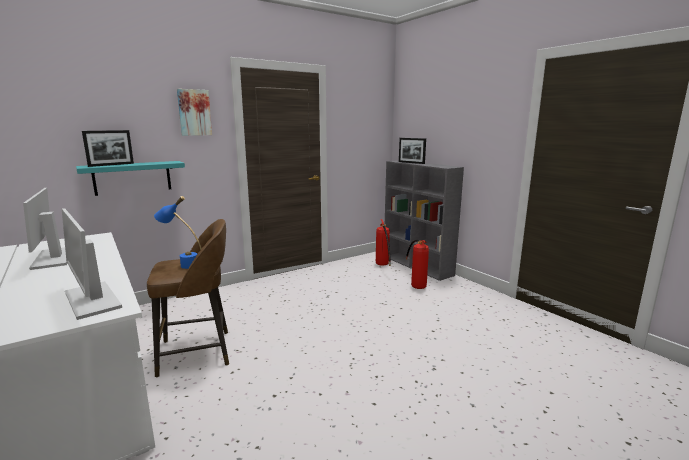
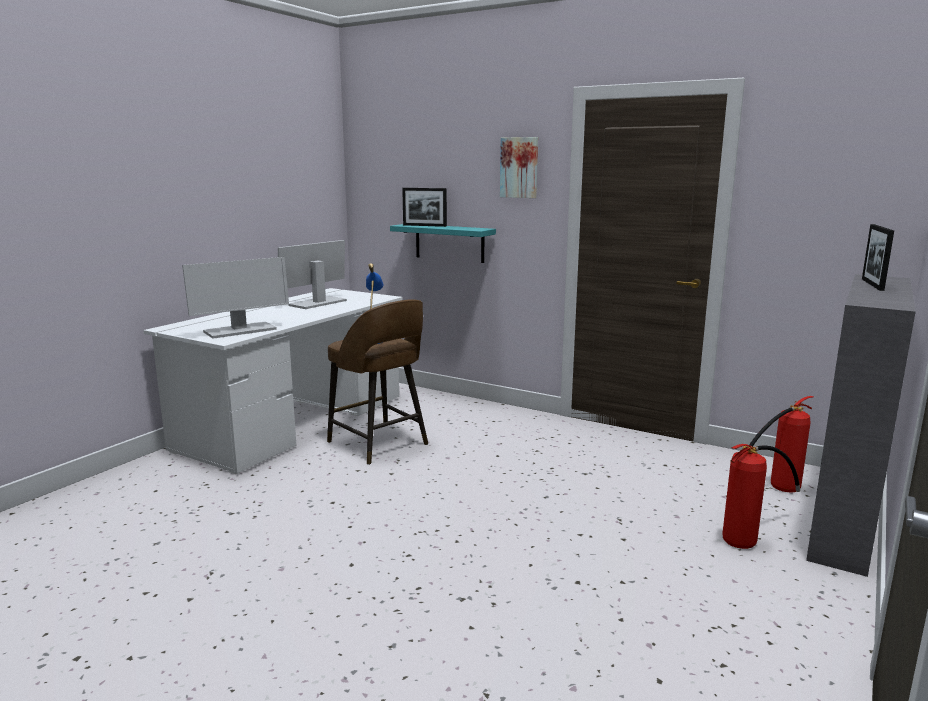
camera: 65 degrees right, 0 degrees up
monitor [62,208,122,320] -> monitor turned 150 degrees counterclockwise [182,257,289,339]

